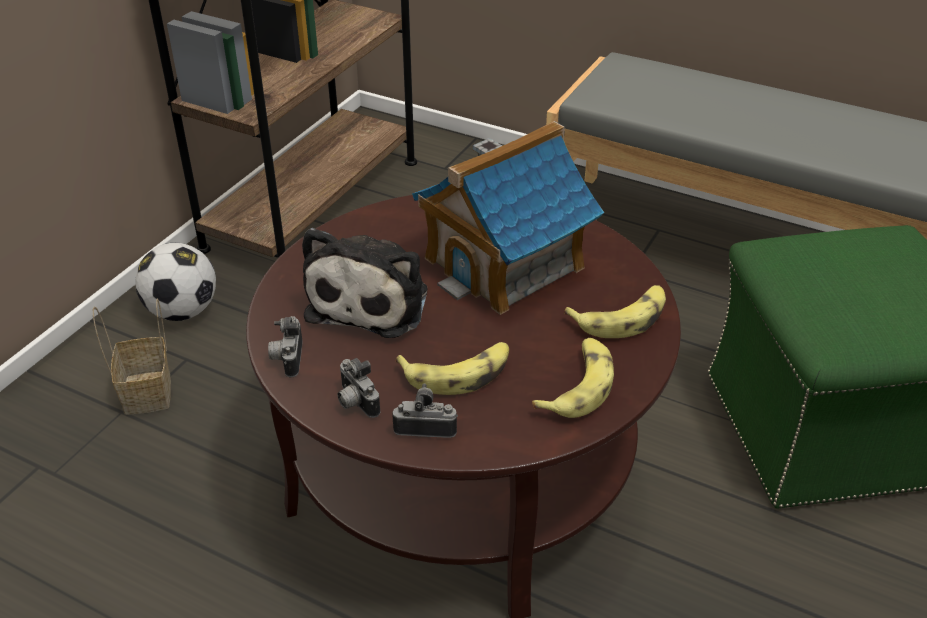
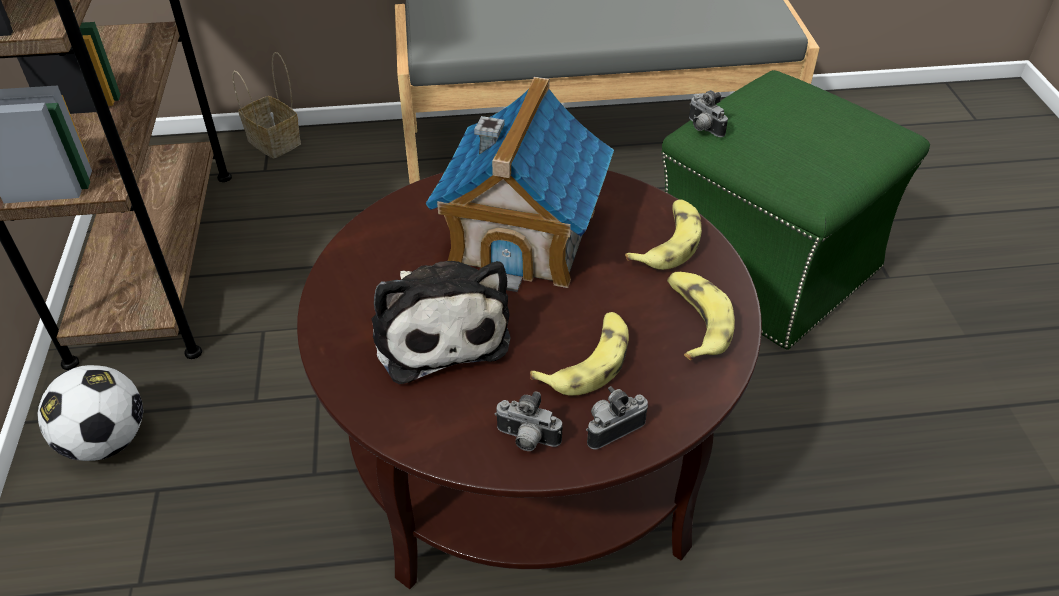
camera: 35 degrees left, 5 degrees up
basket [93,299,171,415] -> basket moved to [232,52,301,158]
camera [268,316,303,378] -> camera moved to [689,90,728,137]

